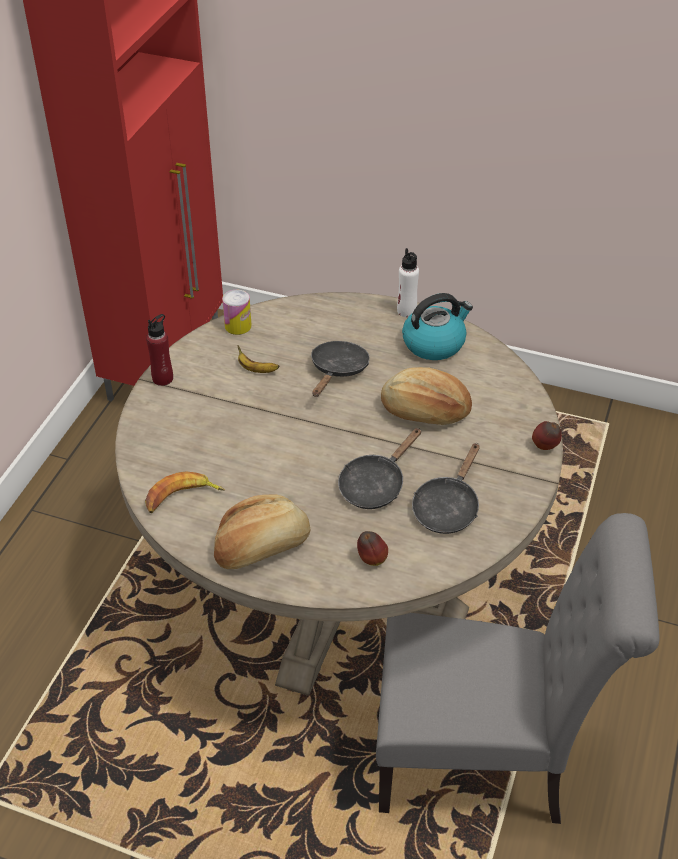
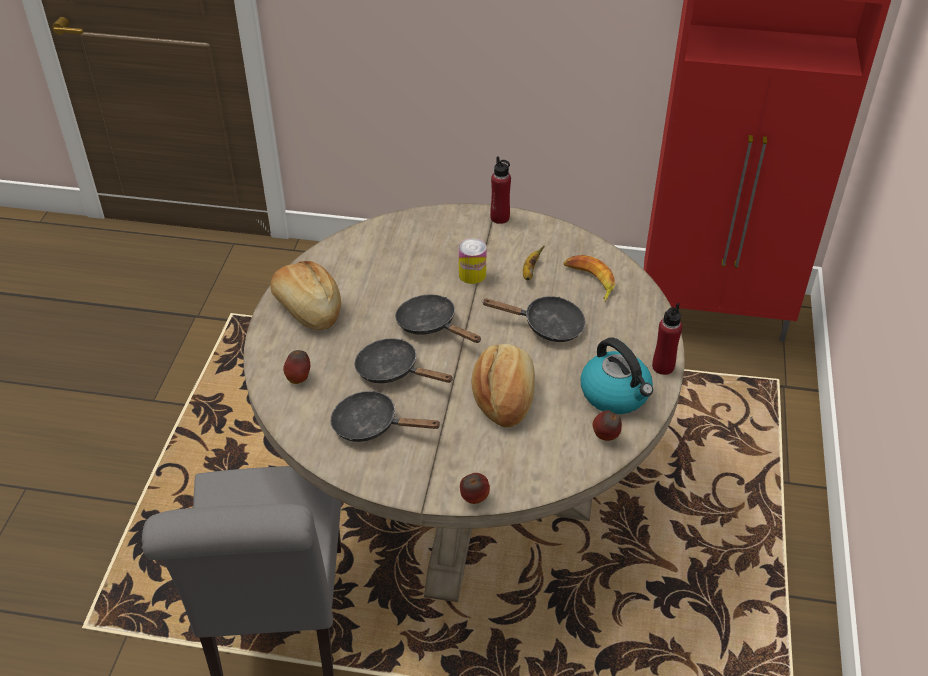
camera: 80 degrees right, 0 degrees up
banana [145,471,225,513] -> banana moved to [564,255,615,302]
can [222,290,252,335] -> can moved to [459,238,487,284]
white bottle [397,248,419,317] -> red bottle [652,303,682,375]
none -> black frying pan [395,294,481,343]
none -> apple [592,410,622,441]

